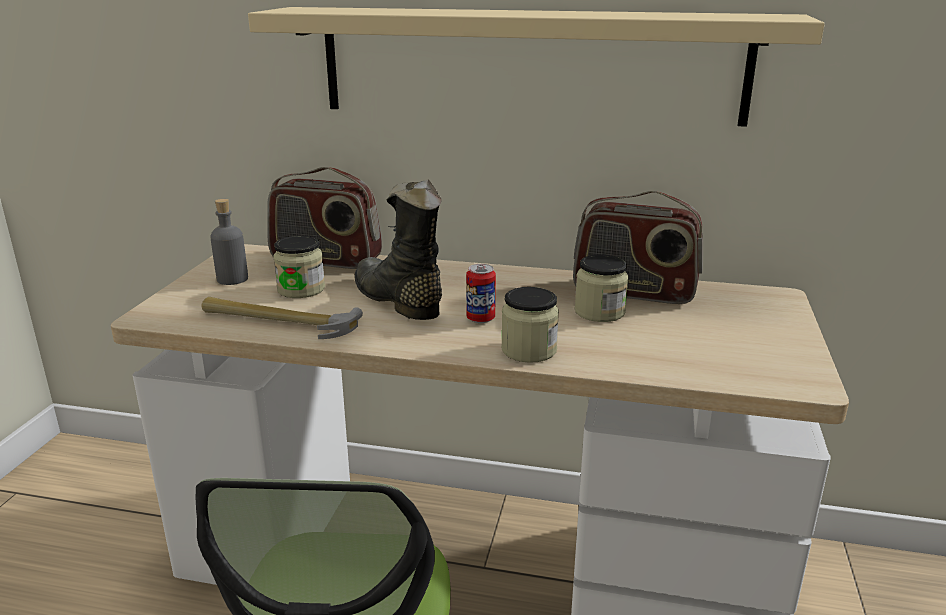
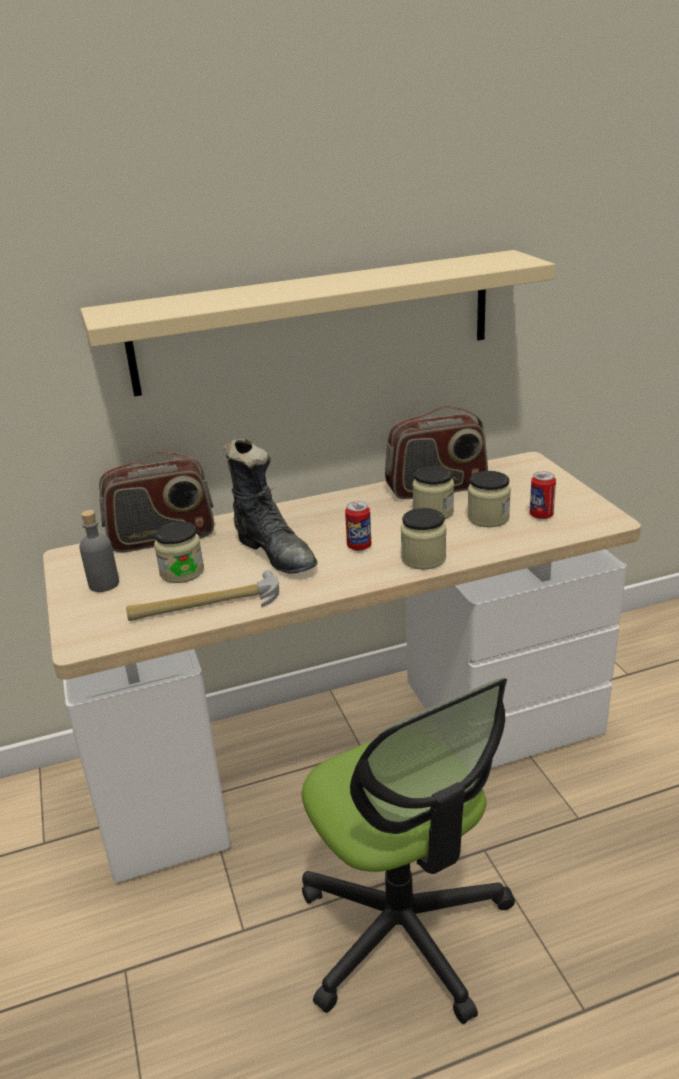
camera: 30 degrees left, 5 degrees up
black boot [355,179,442,320] -> black boot turned 150 degrees counterclockwise [223,439,318,574]
none -> jar [467,471,511,527]
none -> can [530,471,556,519]

